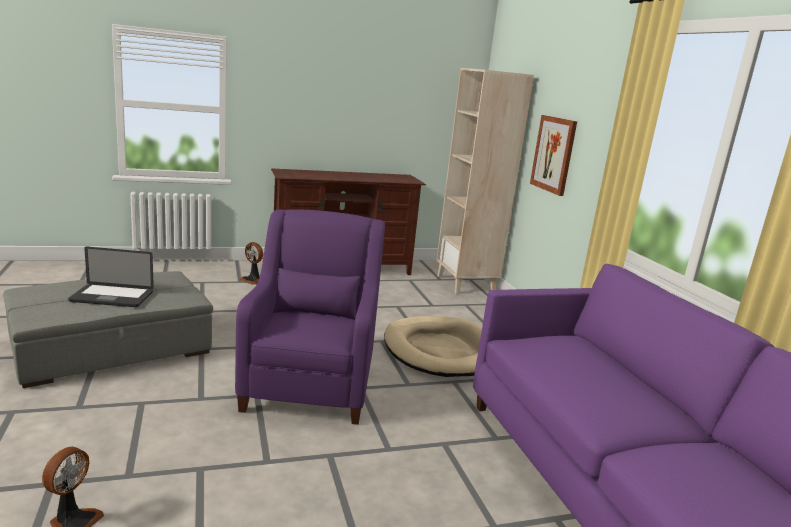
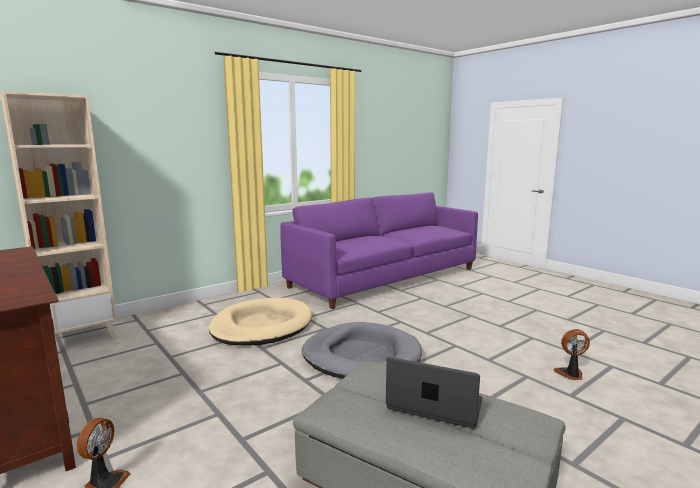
camera: 110 degrees left, 5 degrees down
laptop [68,247,154,307] -> laptop turned 45 degrees counterclockwise [386,357,482,428]
purple armchair [235,209,385,425] -> grey dog bed [302,322,422,379]
picture [530,115,577,196] -> none

